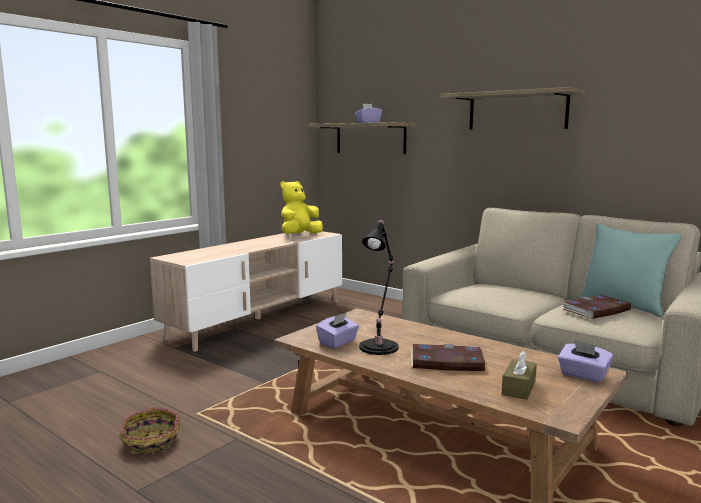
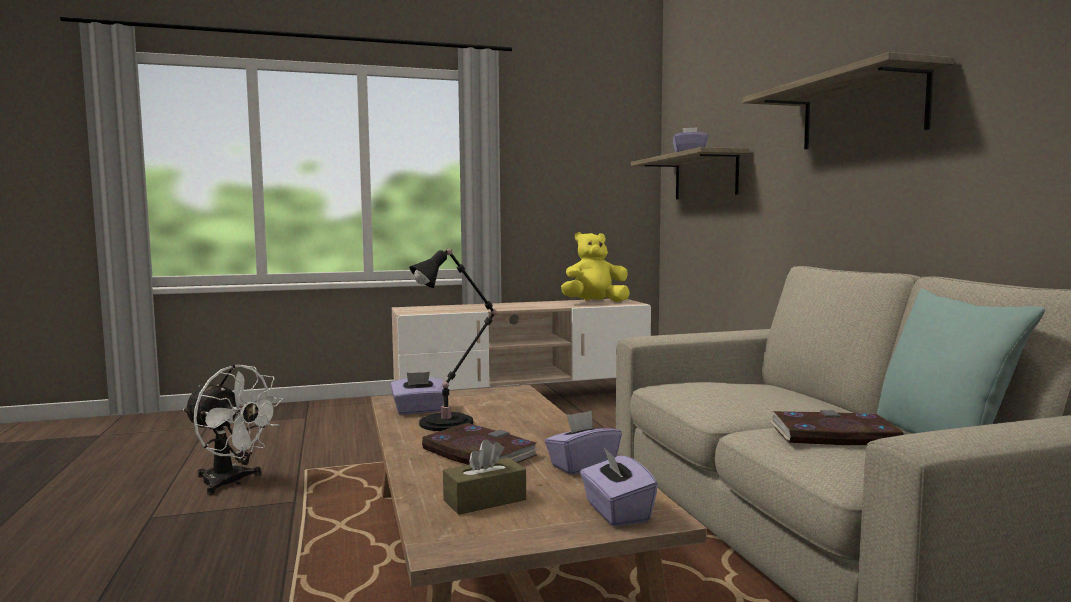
camera: 35 degrees right, 5 degrees down
basket [119,407,181,453] -> white fan [183,364,283,495]
none -> purple tissue box [545,411,622,475]

